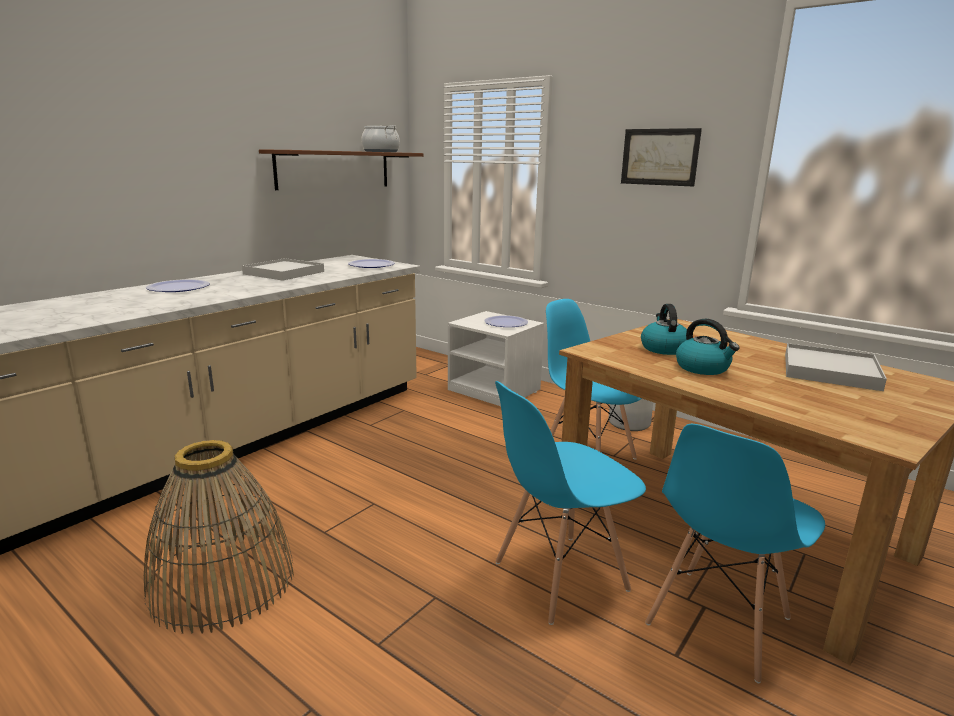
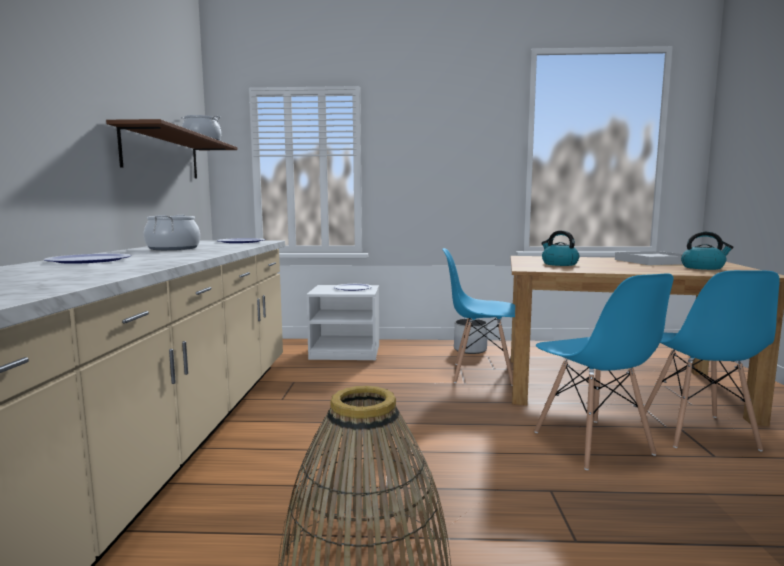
camera: 35 degrees left, 10 degrees down
white tray [242,258,324,280] -> cooking pot [144,215,200,250]
blue chair [495,381,646,625] -> blue chair turned 45 degrees counterclockwise [534,273,674,470]
picture [621,128,702,187] -> none
kettle [676,319,740,375] -> kettle moved to [681,232,734,270]

